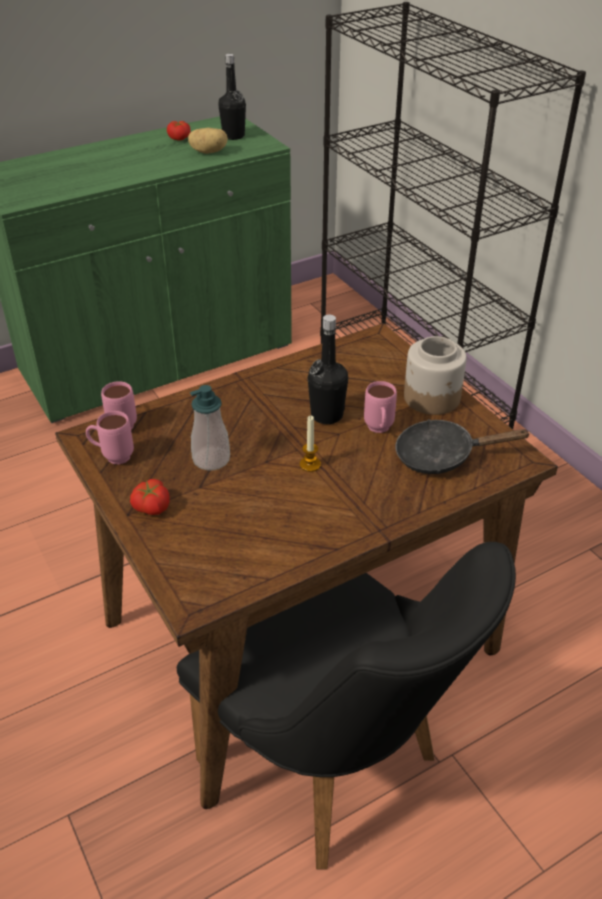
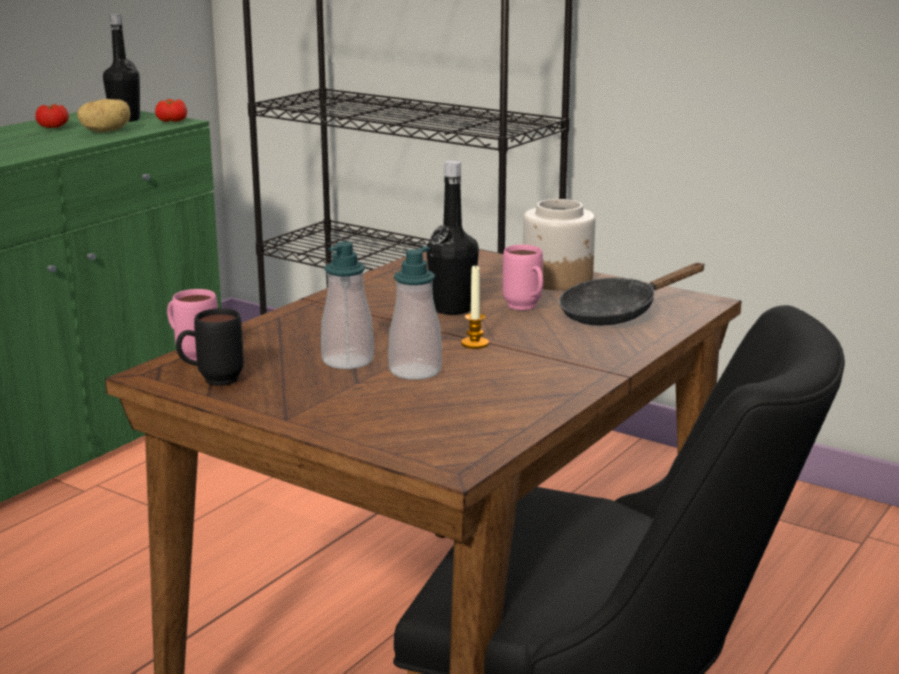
camera: 25 degrees left, 20 degrees down
pink mug [86,411,134,465] -> black mug [176,308,244,386]
tomato [130,479,170,515] -> tomato moved to [155,99,187,122]
none -> soap dispenser [388,246,442,380]

